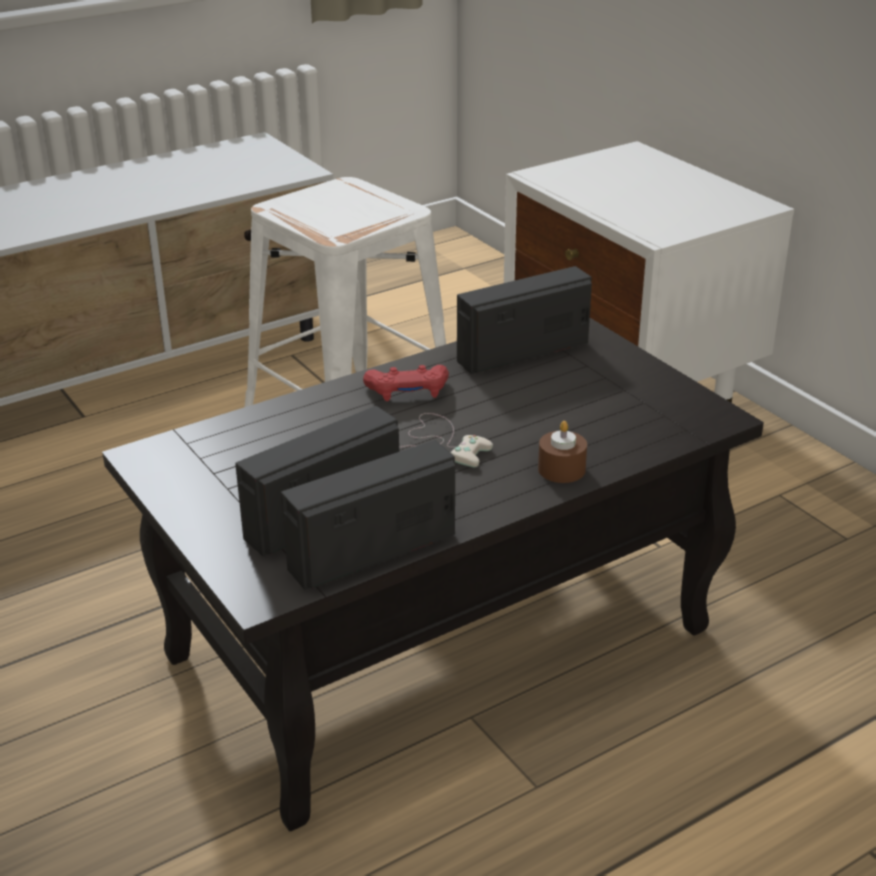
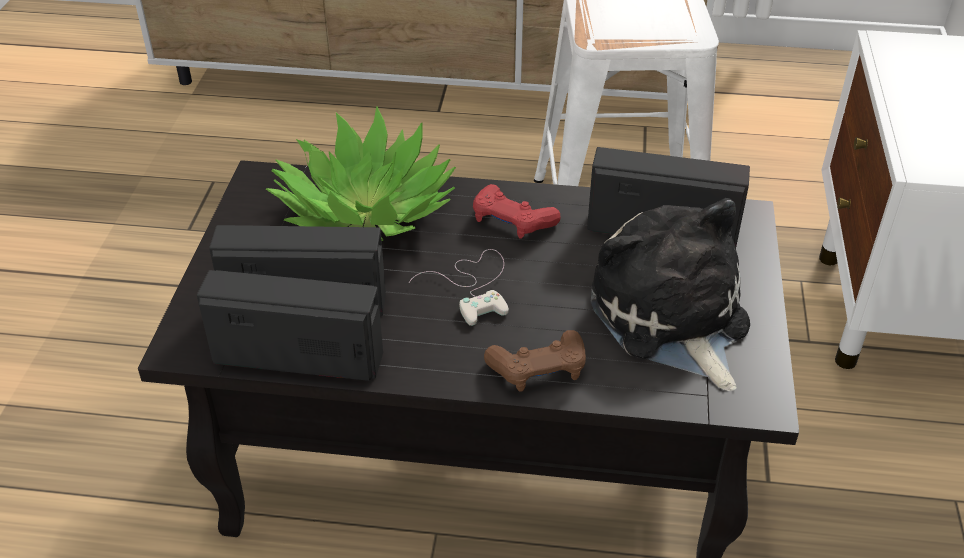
camera: 40 degrees right, 10 degrees up
brown candle [538,421,587,483] -> brown game controller [484,330,586,392]
none -> potted plant [266,106,456,241]
none -> plush toy [591,198,750,391]

